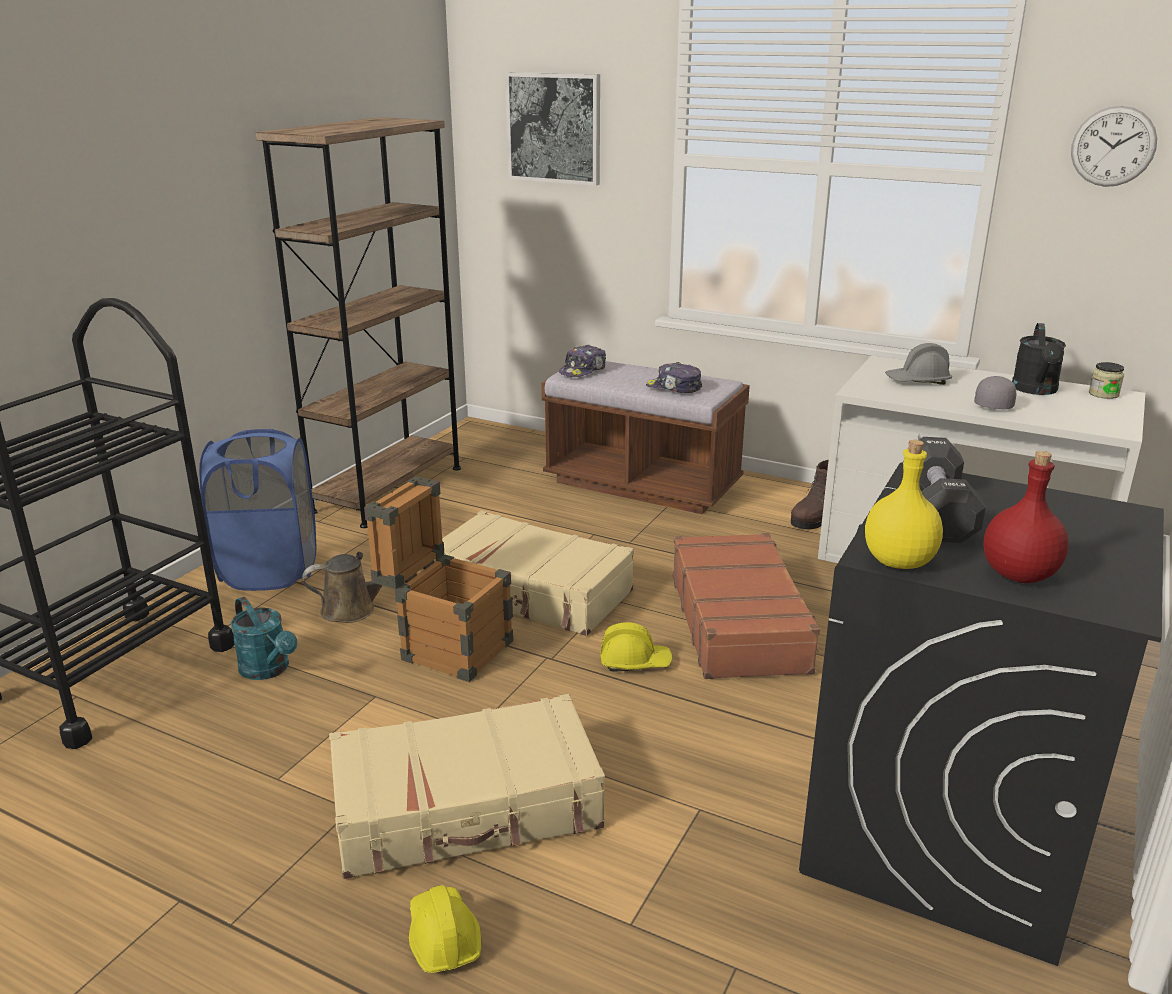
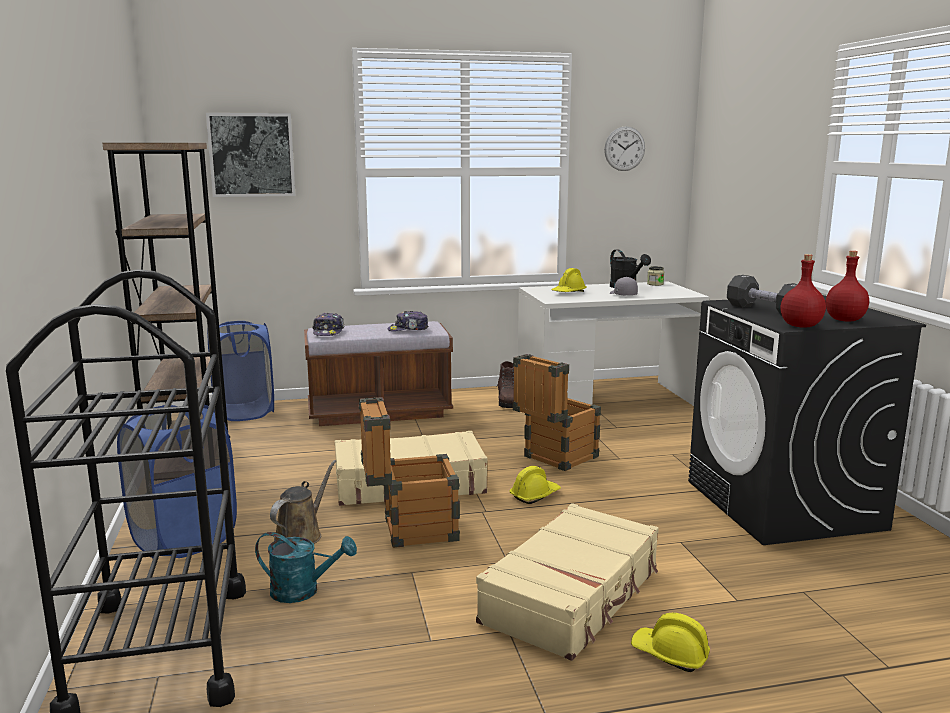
camera: 40 degrees left, 10 degrees down
brown suitcase [673,533,820,679] -> crate [513,354,601,471]
yellow bottle [865,440,943,569] -> red bottle [781,254,826,328]
grey hard hat [885,343,952,385] -> yellow hard hat [551,268,587,292]
none -> blue laundry basket [207,321,274,421]

